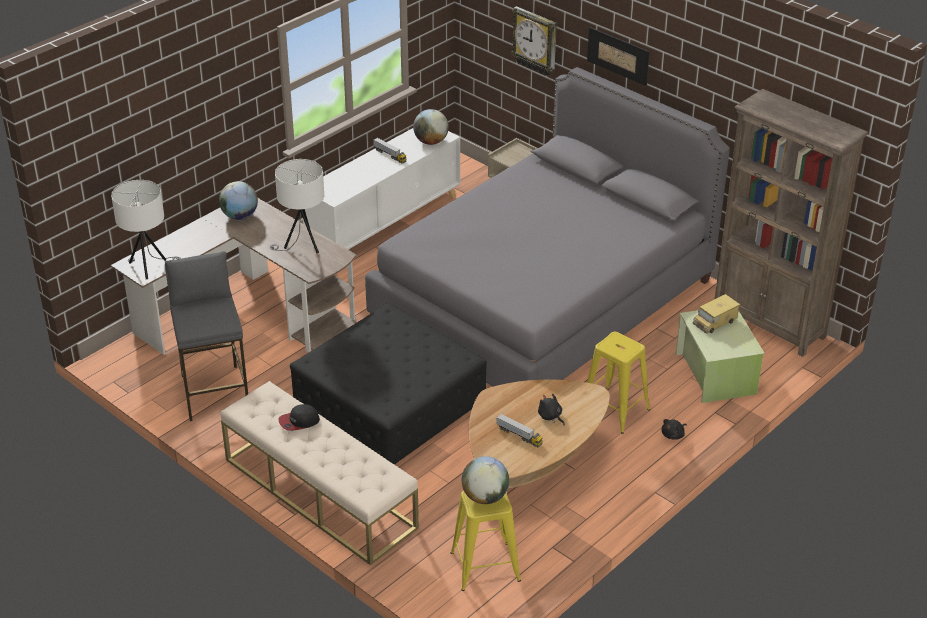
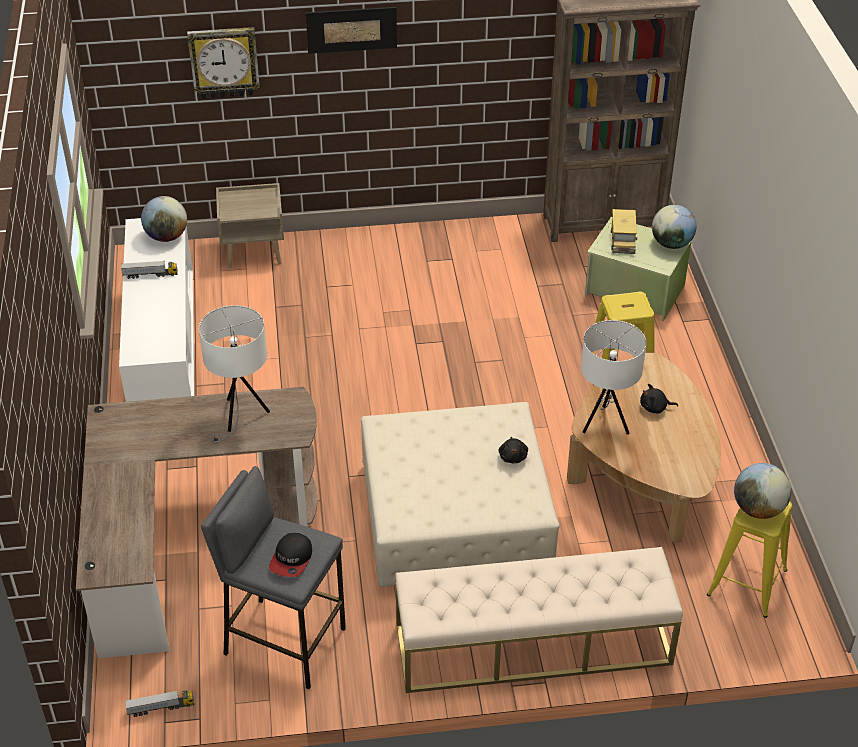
camera: 50 degrees left, 5 degrees up
white table lamp [111,180,181,279] -> white table lamp moved to [581,320,646,435]
globe [219,181,258,220] -> globe moved to [652,205,696,249]
cap [278,404,320,431] -> cap moved to [269,533,312,577]
black ottoman [290,303,487,465] -> beige ottoman [361,402,560,587]
grey bed [365,67,730,387] -> none
toy truck [496,414,542,447] -> toy truck moved to [125,690,194,717]
black plush toy [661,419,686,440] -> black plush toy moved to [498,437,528,463]

